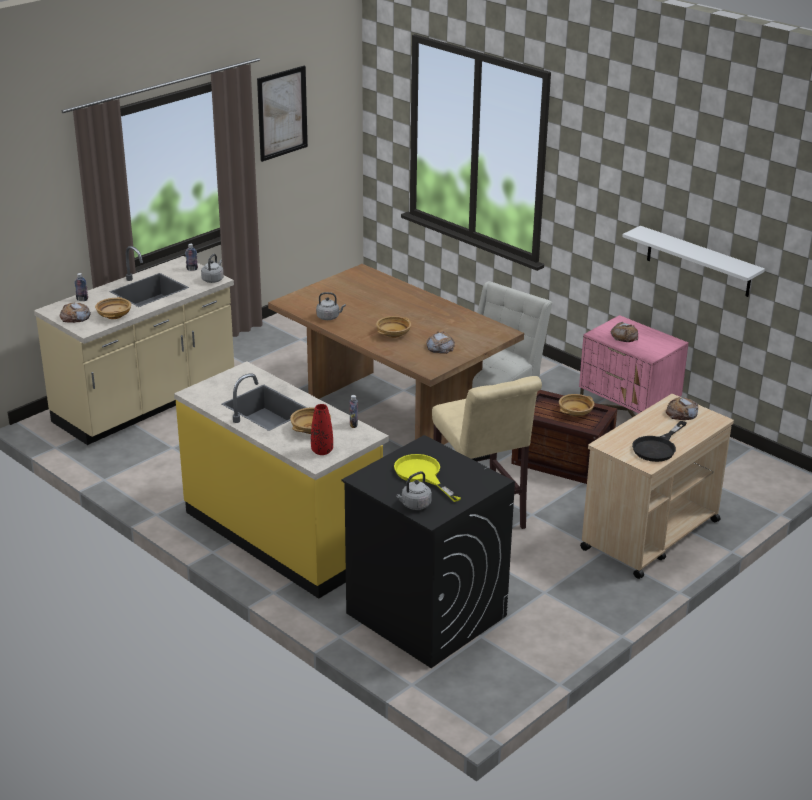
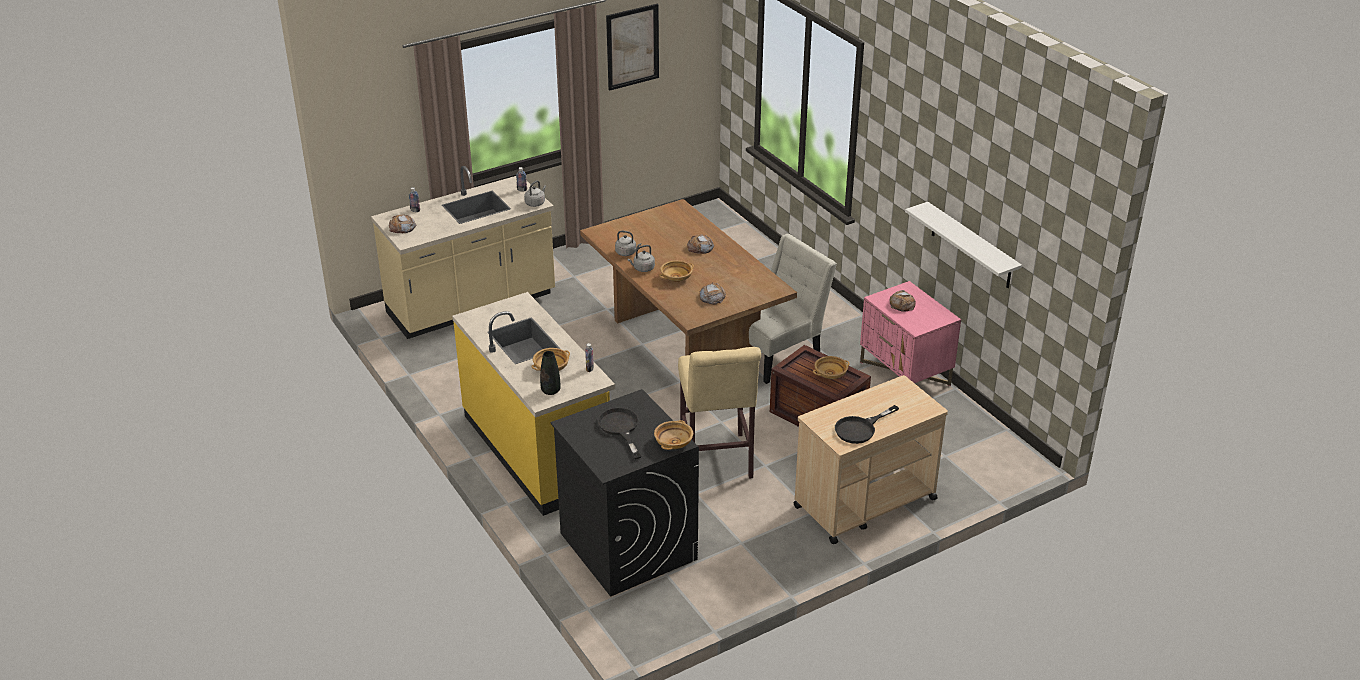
camera: 15 degrees right, 5 degrees up
beige bowl [95,297,131,319] -> beige bowl moved to [654,420,693,450]
red vase [311,404,333,455] -> black vase [540,351,561,395]
yellow frying pan [394,454,461,502] -> black frying pan [598,407,641,459]
grey kettle [396,471,432,510] -> grey kettle moved to [627,245,655,272]
bread [666,397,698,420] -> bread moved to [687,234,714,254]

